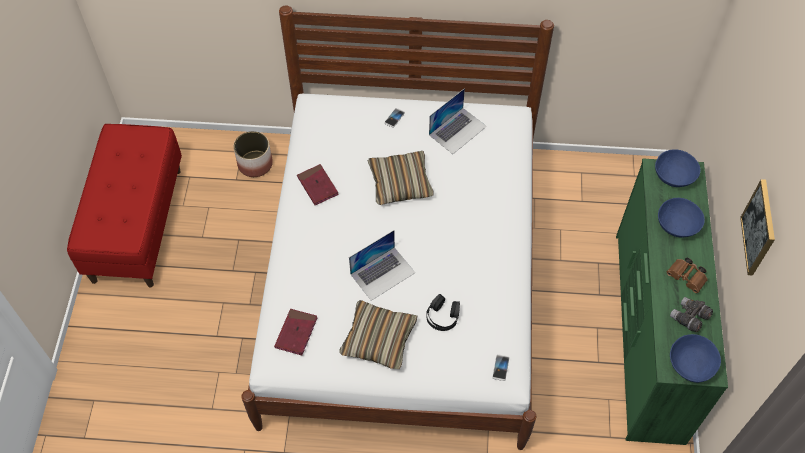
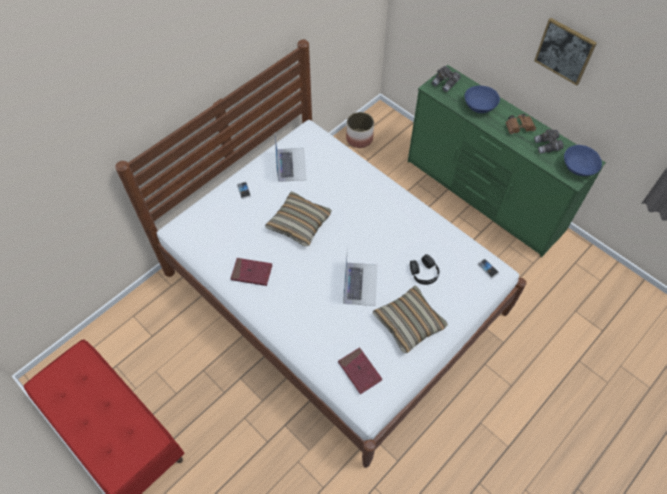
camera: 50 degrees left, 0 degrees up
planter [234,131,273,177] -> planter moved to [346,112,374,148]
blue bowl [655,149,700,187] -> grey binoculars [432,66,461,92]

